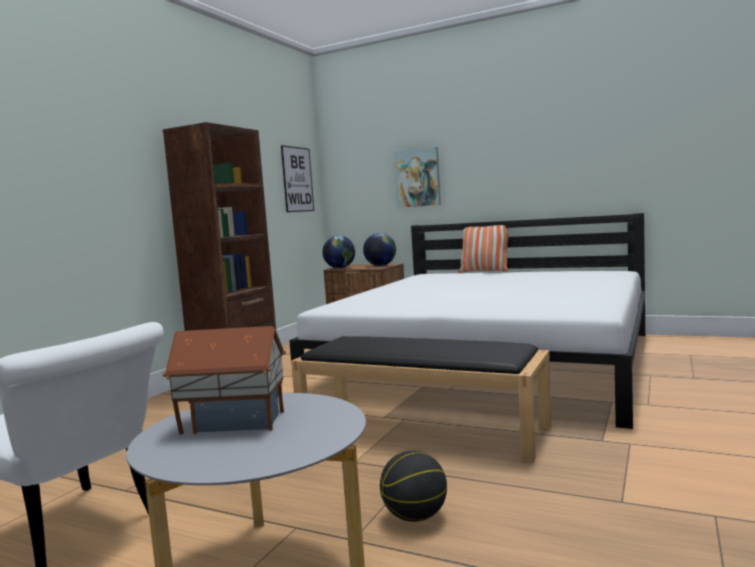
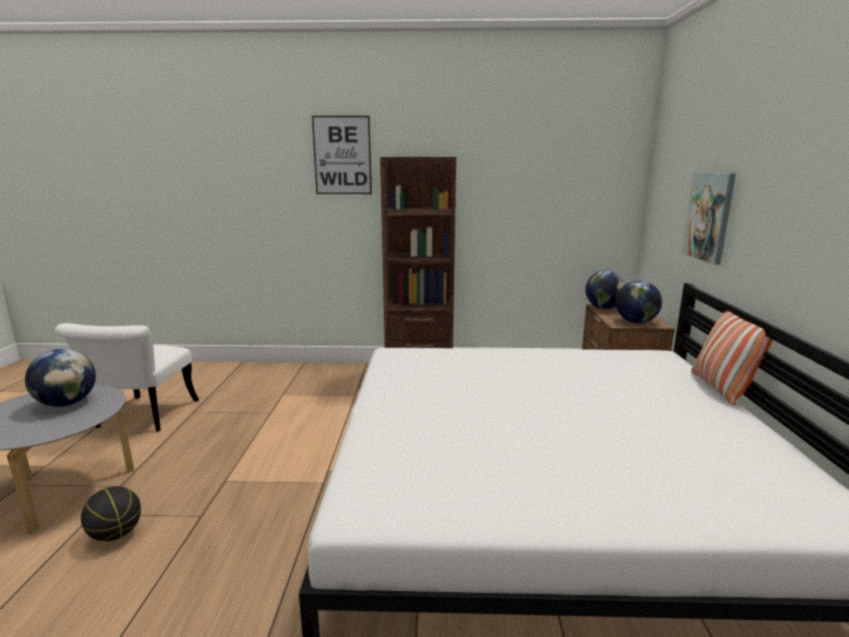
camera: 65 degrees right, 10 degrees up
toy house [162,326,286,434] -> globe [25,349,96,407]
picture [281,145,314,212] -> picture moved to [312,116,372,194]
black bench [291,336,552,463] -> none

